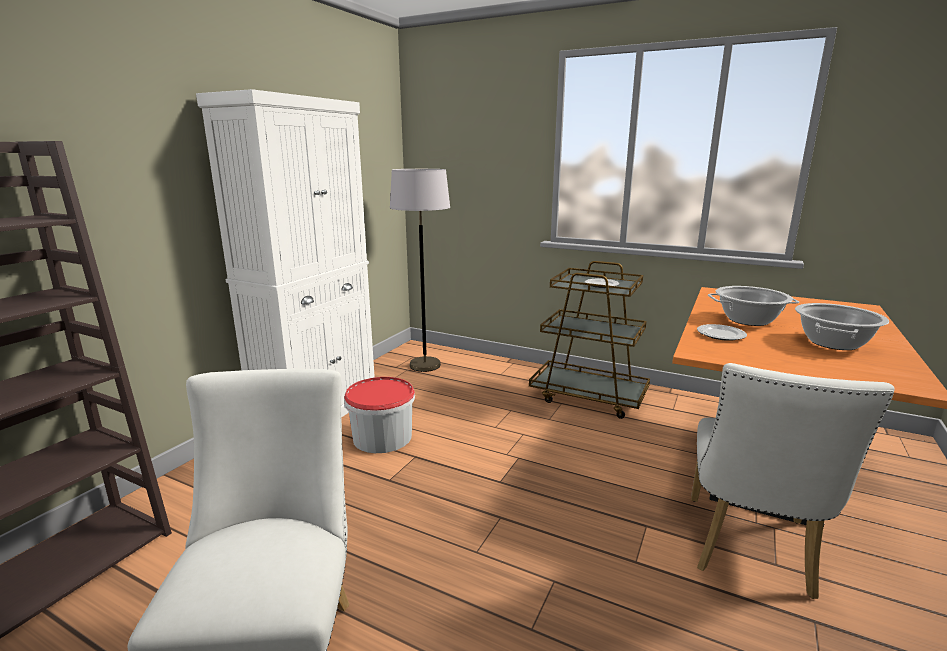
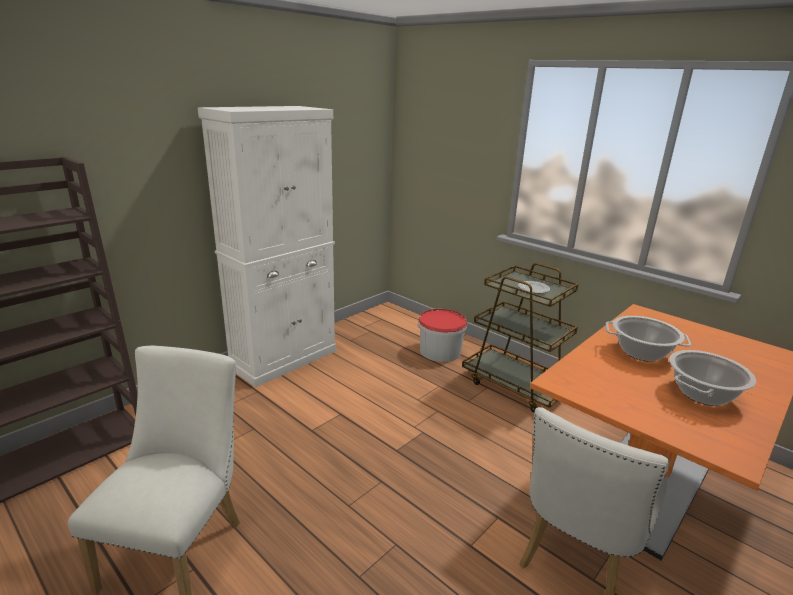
camera: 15 degrees right, 5 degrees up
bucket [344,377,415,453] -> bucket moved to [418,309,467,362]
grey floor lamp [390,169,450,372] -> none
plate [697,324,747,341] -> none

